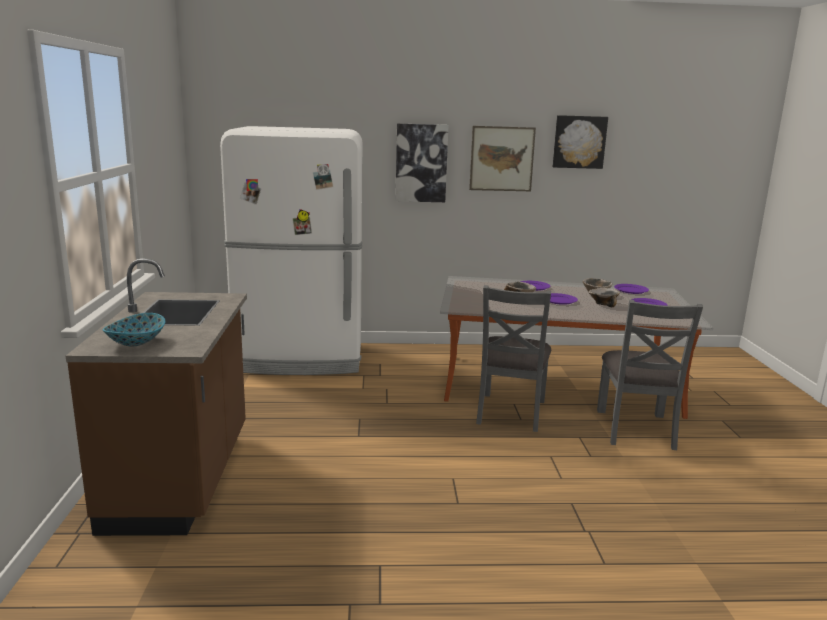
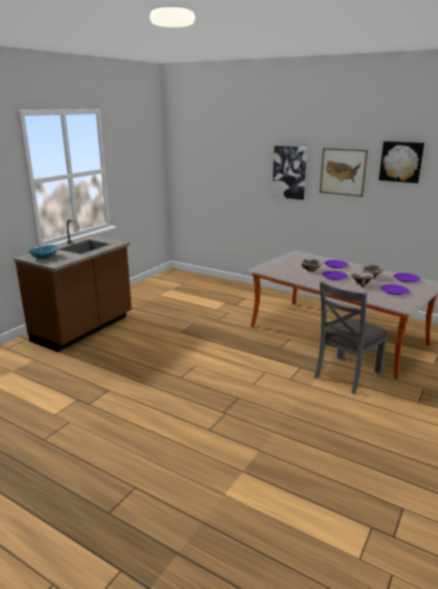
camera: 35 degrees right, 5 degrees up
white fridge [220,126,362,375] -> none
grey chair [476,285,551,432] -> none

